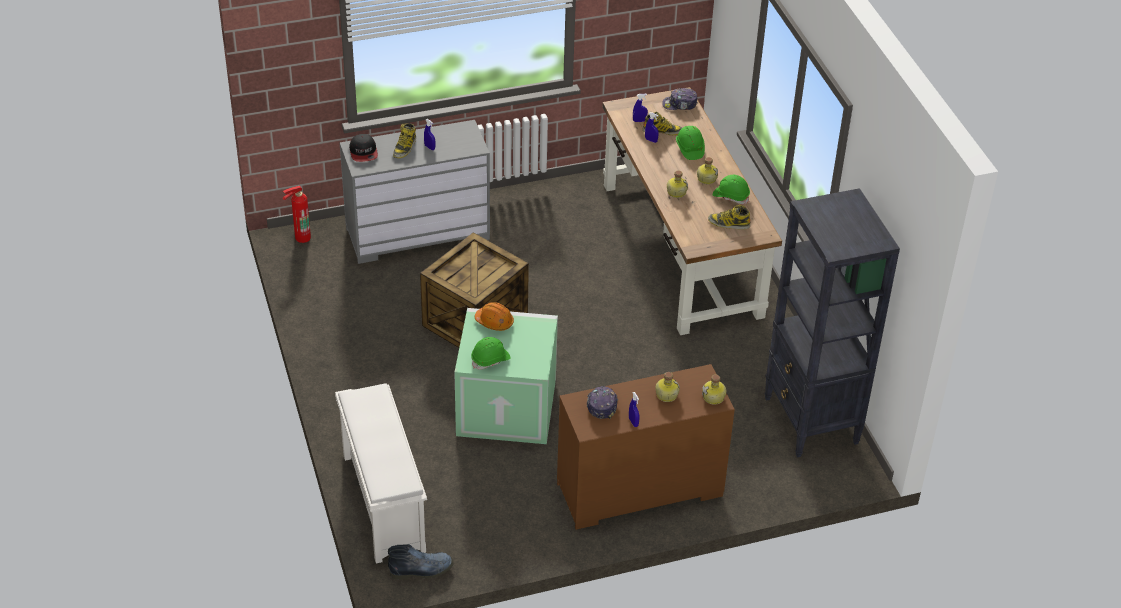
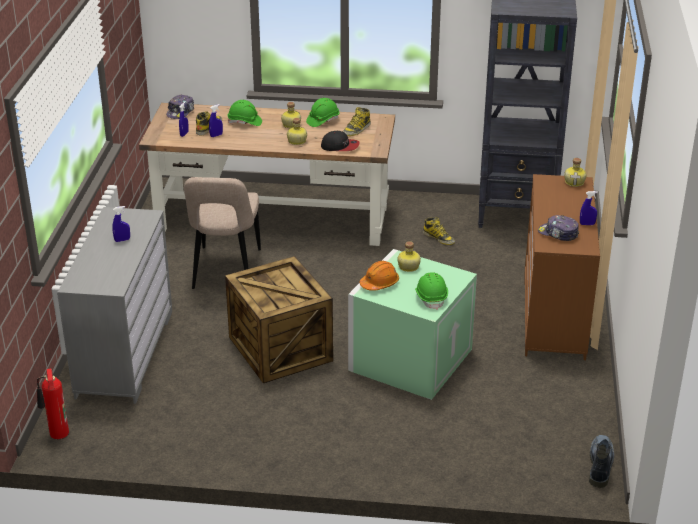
camera: 65 degrees left, 10 degrees down
white shoe rack [335,383,427,564] -> none
cap [349,134,378,162] -> cap moved to [321,131,360,151]
boot [393,123,416,158] -> boot moved to [423,217,455,245]
bottle [655,372,680,402] -> bottle moved to [398,241,421,272]
none -> beige chair [184,177,261,289]

